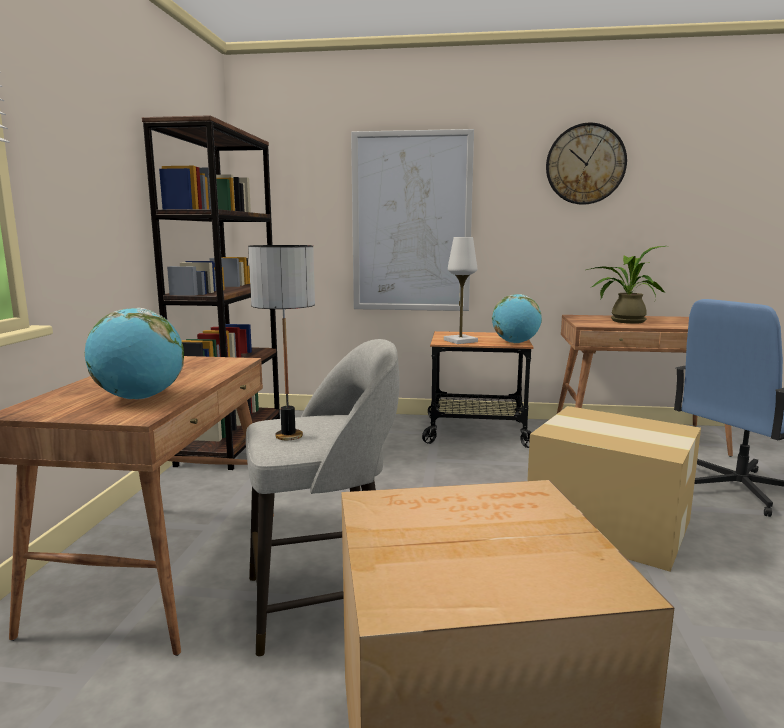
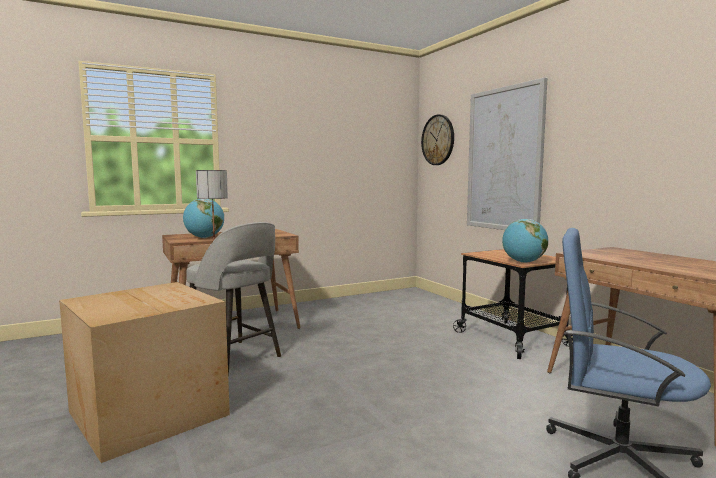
camera: 55 degrees right, 5 degrees down
brown bookcase [142,115,280,470] -> none
white table lamp [444,237,478,344] -> none
cardboard box [527,406,701,572] -> none
wall clock [546,122,627,205] -> wall clock moved to [421,114,454,165]
potted plant [586,246,666,324] -> none

